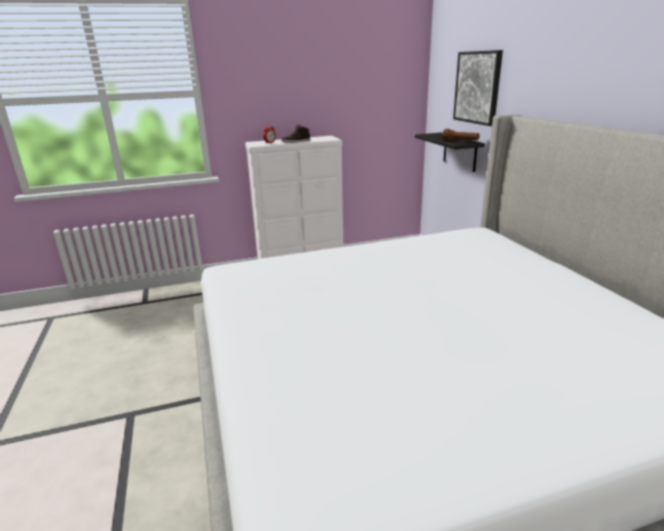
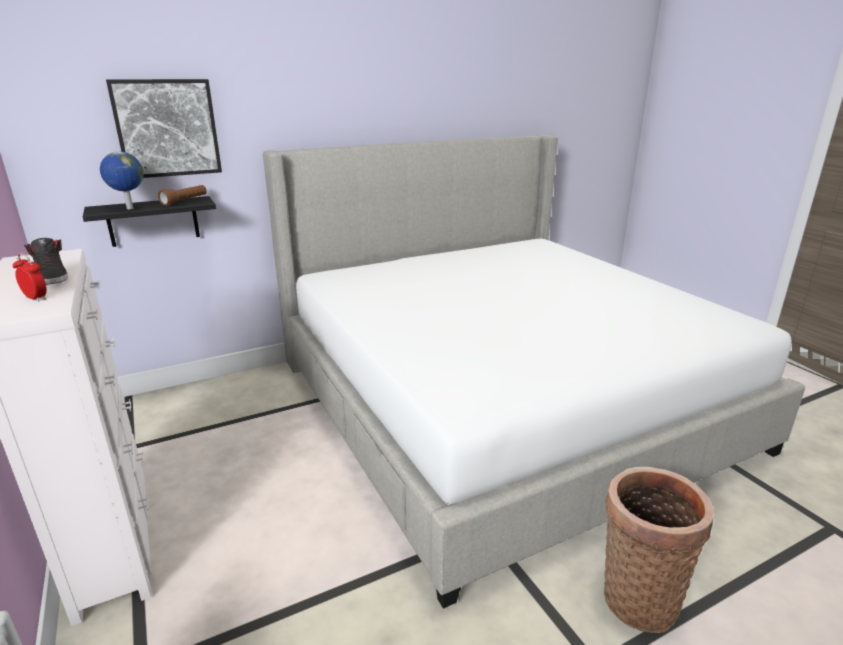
camera: 100 degrees left, 0 degrees up
none -> globe [100,151,144,209]
none -> basket [604,467,714,633]

